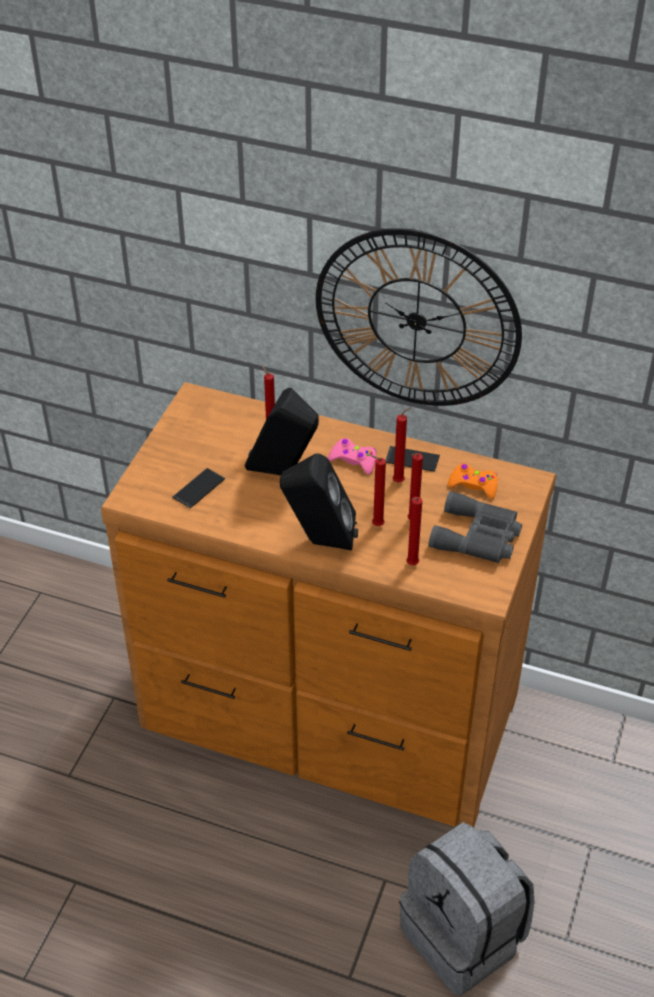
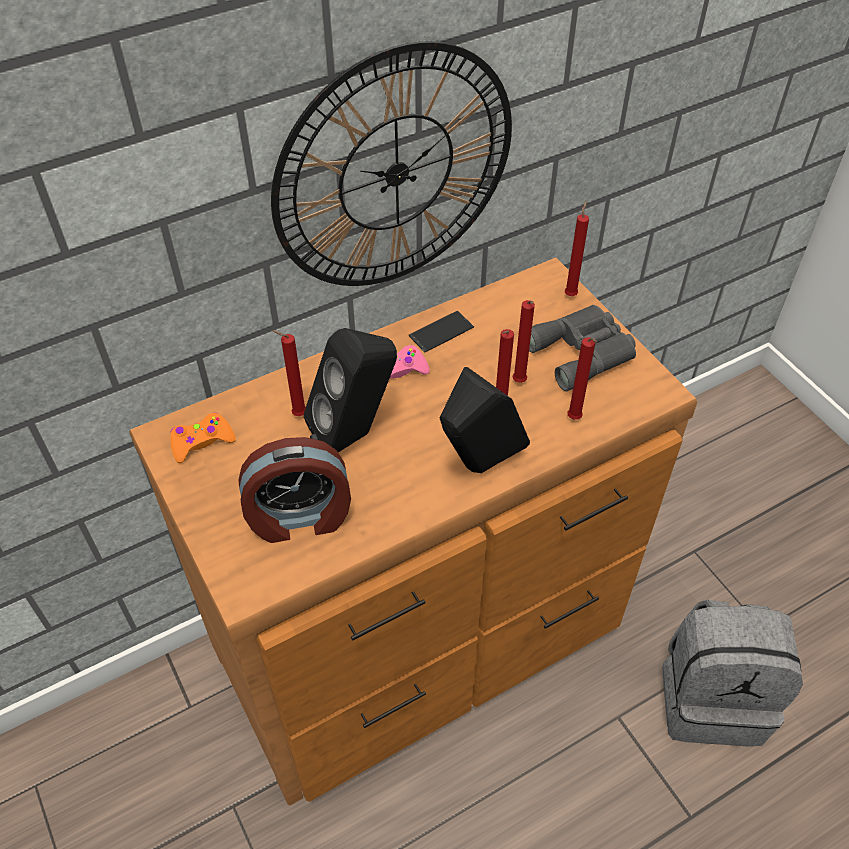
camera: 50 degrees left, 5 degrees up
phone [172,468,225,509] -> alarm clock [238,437,351,543]
red candle [393,407,412,482] -> red candle moved to [565,201,589,296]
orange game controller [448,463,498,499] -> orange game controller moved to [170,413,236,463]

